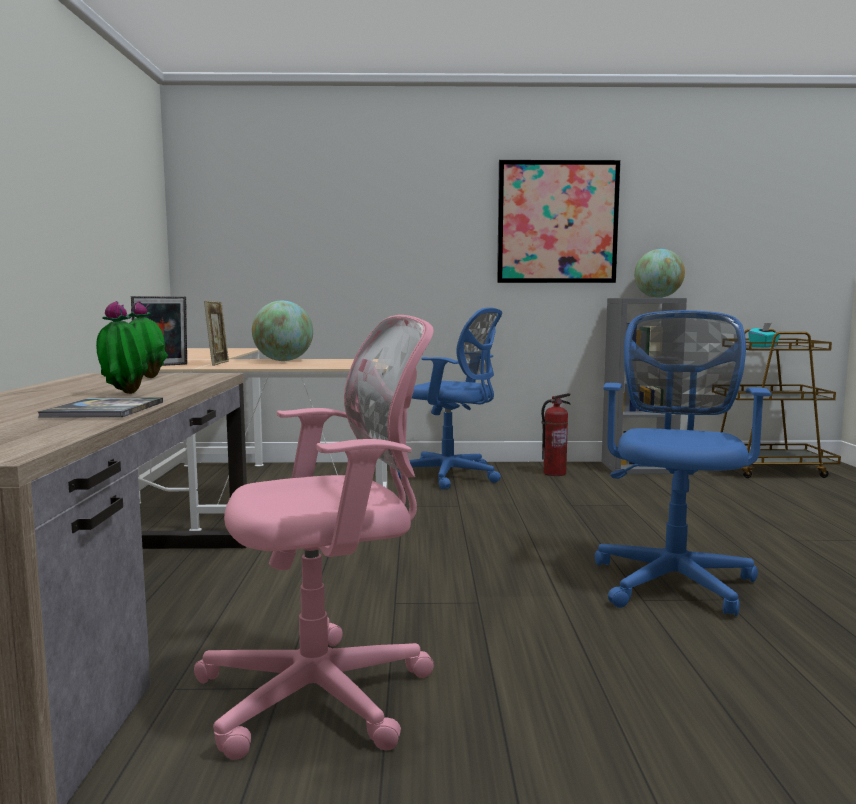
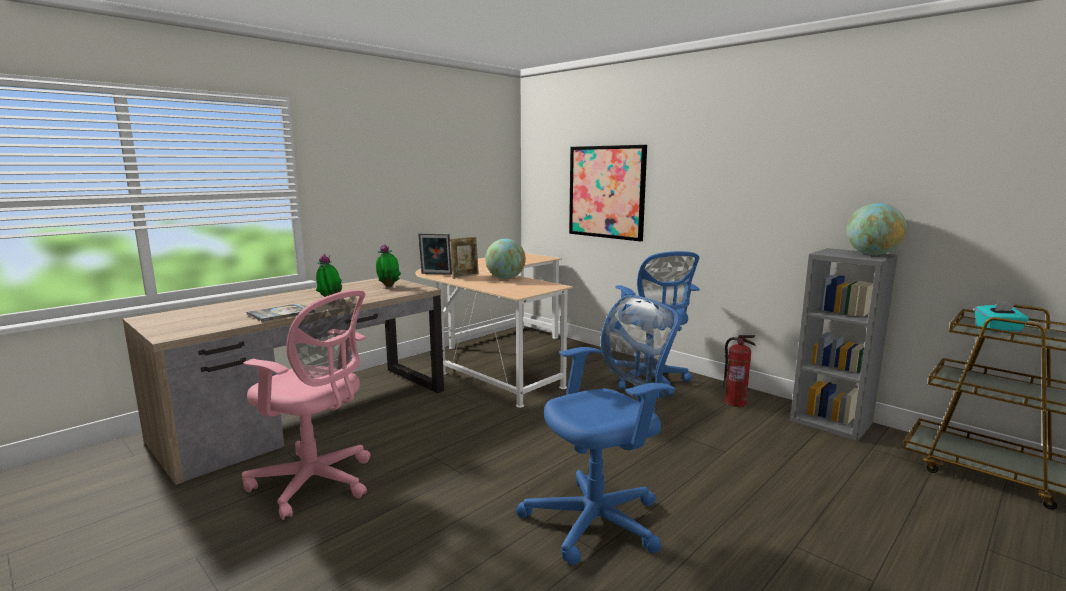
camera: 45 degrees right, 5 degrees up
picture [497,160,621,283] -> picture moved to [569,145,647,242]

